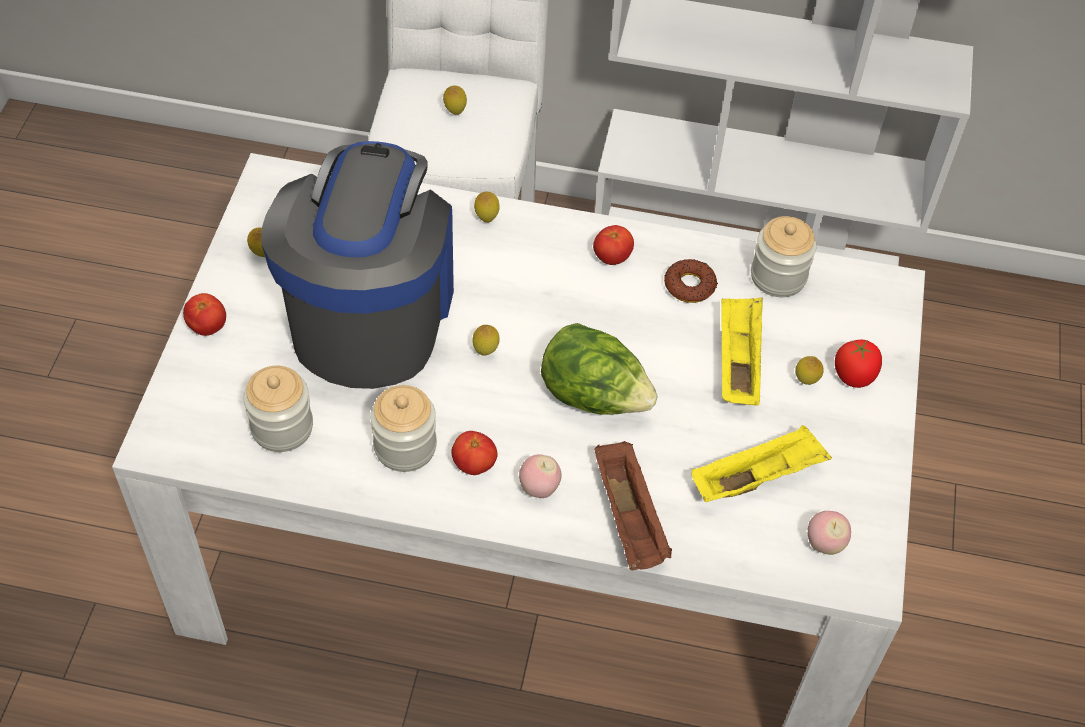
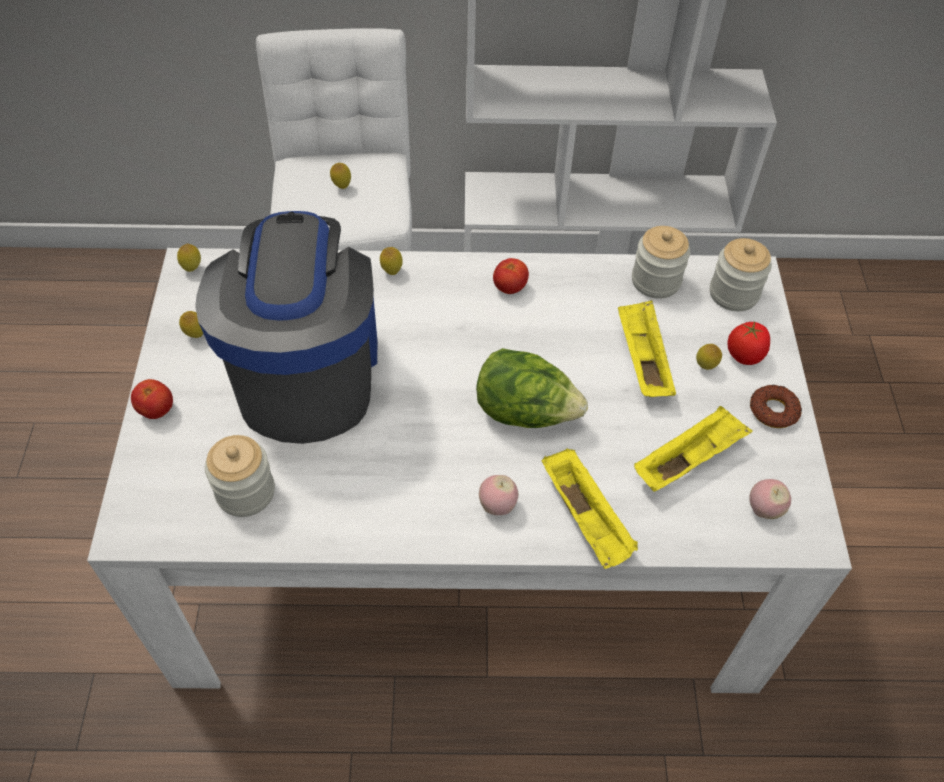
camera: 10 degrees left, 0 degrees up
jar [370,385,437,472] -> jar moved to [710,238,772,311]
tomato [451,431,498,475] -> none
lemon [472,325,499,356] -> lemon moved to [177,244,201,272]
brown tray [594,441,672,570] -> yellow tray [542,449,638,569]
donut [664,259,718,303] -> donut moved to [750,385,802,428]

